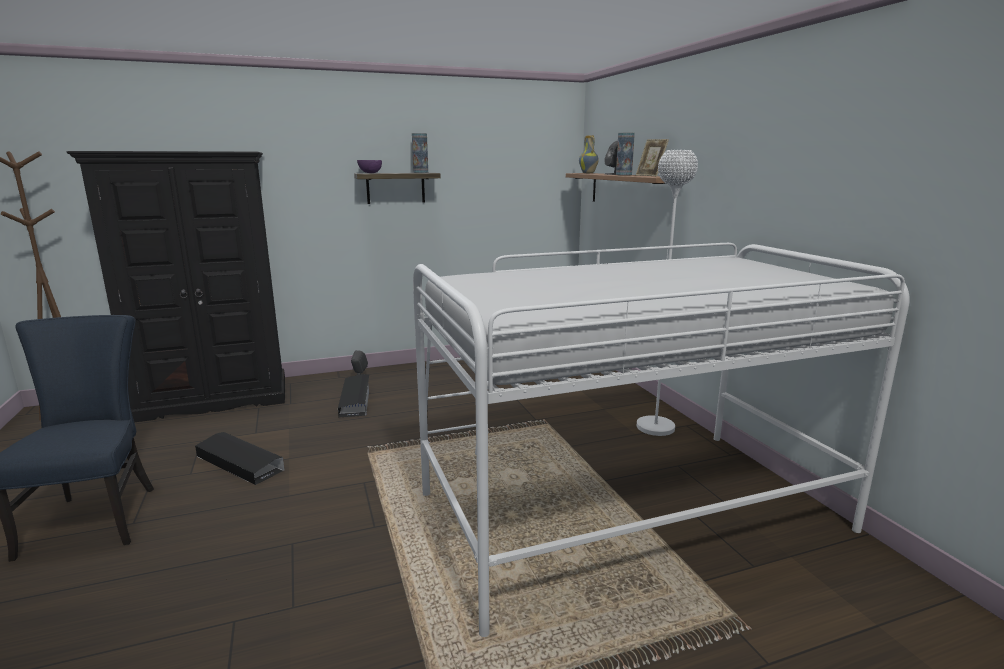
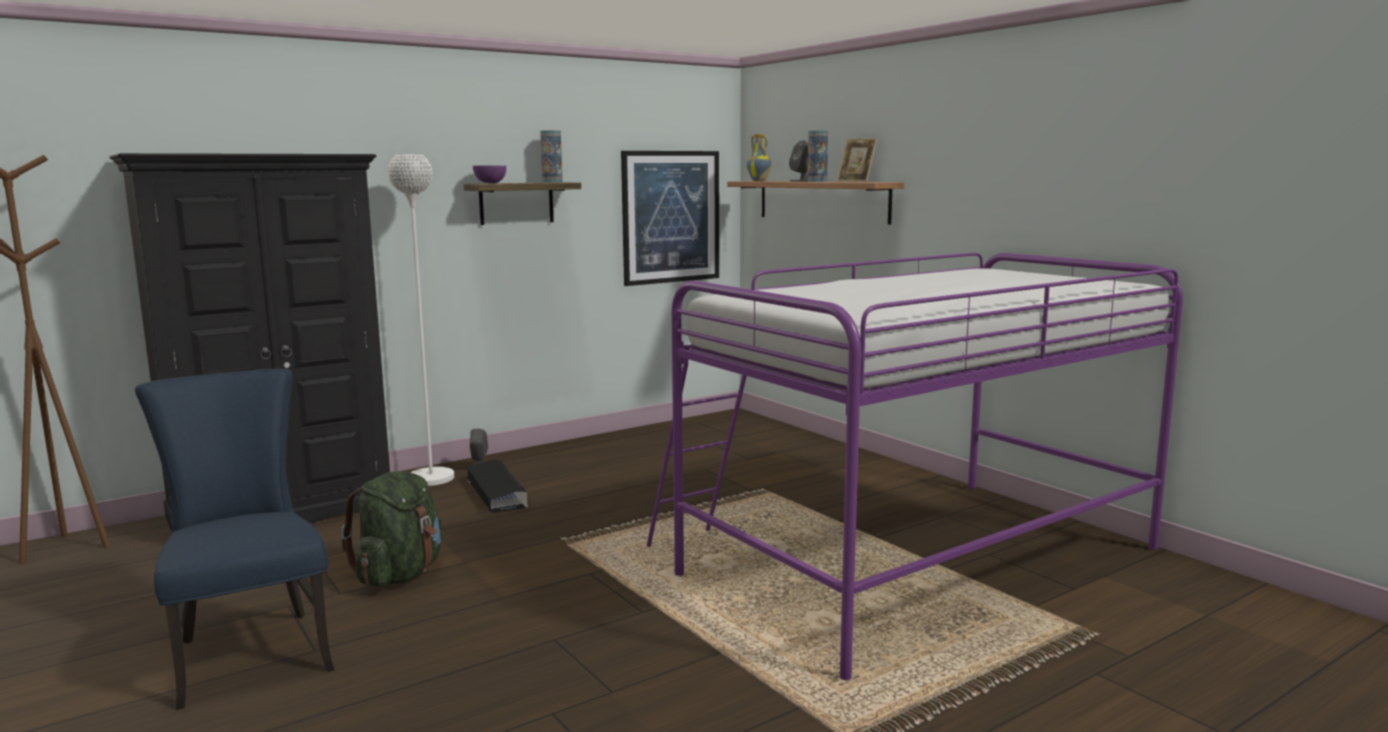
camera: 15 degrees left, 5 degrees down
black storage box [195,432,285,485] -> green backpack [341,471,443,586]
white bed [413,243,910,637] -> purple bed [647,253,1183,680]
white floor lamp [637,150,698,436] -> white floor lamp moved to [388,154,454,486]
none -> picture [621,151,719,286]

